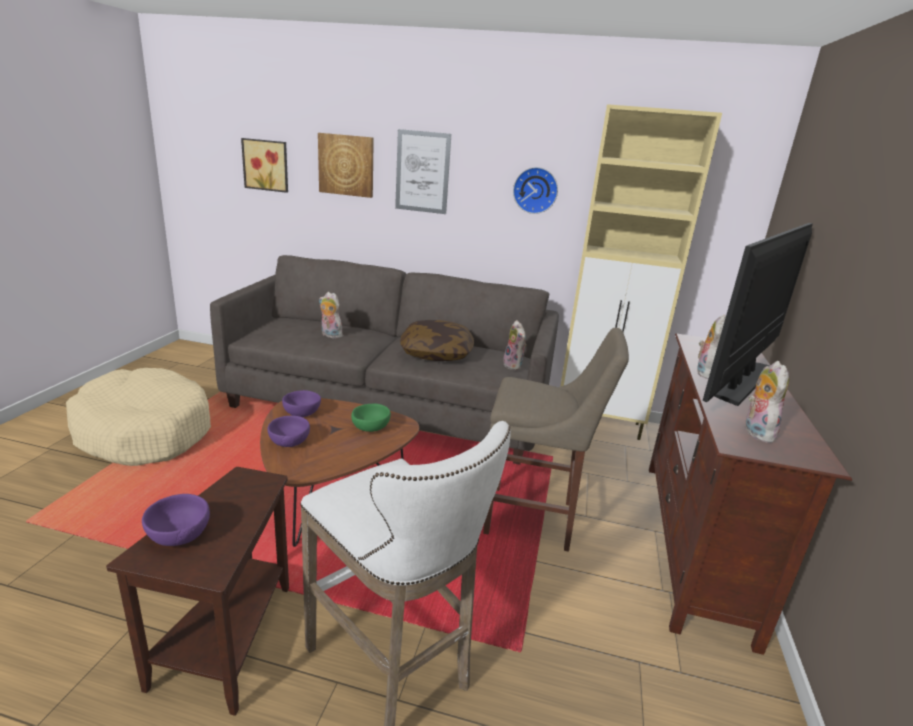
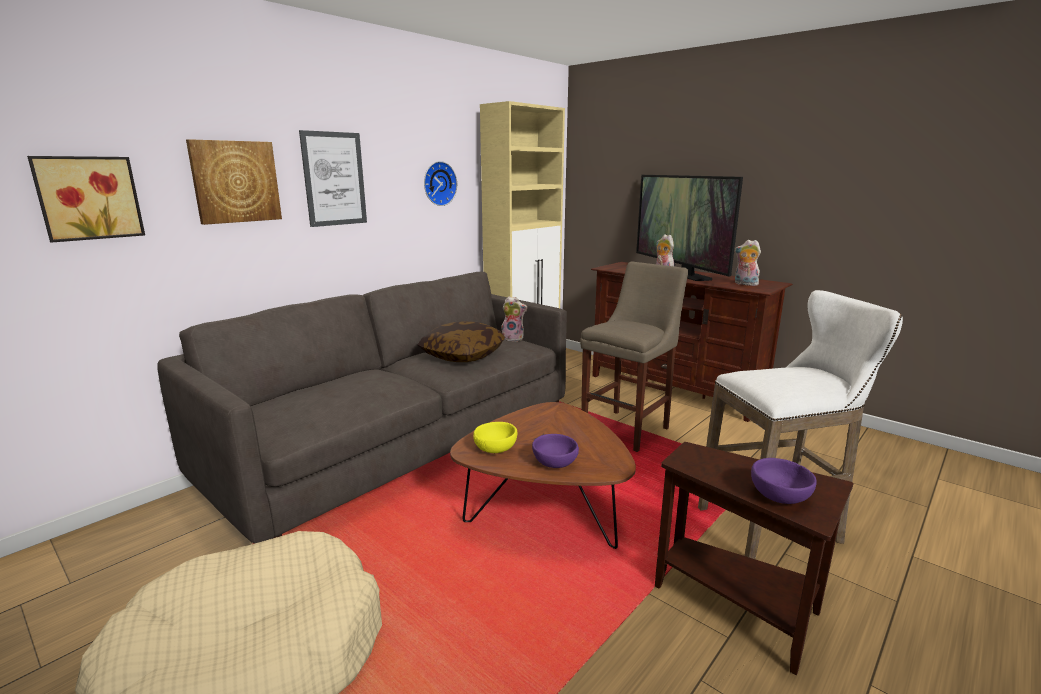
camera: 60 degrees left, 5 degrees down
purple bowl [282,390,321,417] -> yellow bowl [473,422,517,453]
plush toy [319,292,343,338] -> none
green bowl [351,404,391,432] -> none

